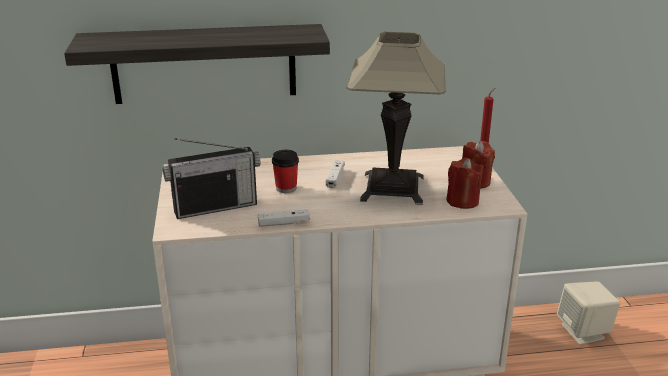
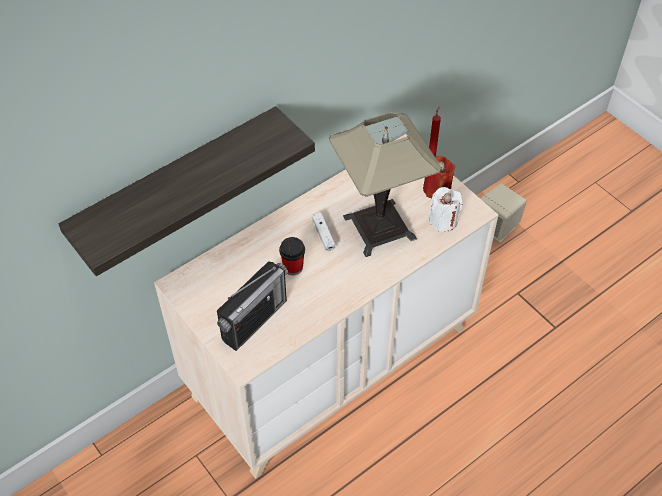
camera: 30 degrees left, 25 degrees up
white game controller [258,209,310,227] -> none
red candle [446,158,484,209] -> white candle [429,187,463,232]

